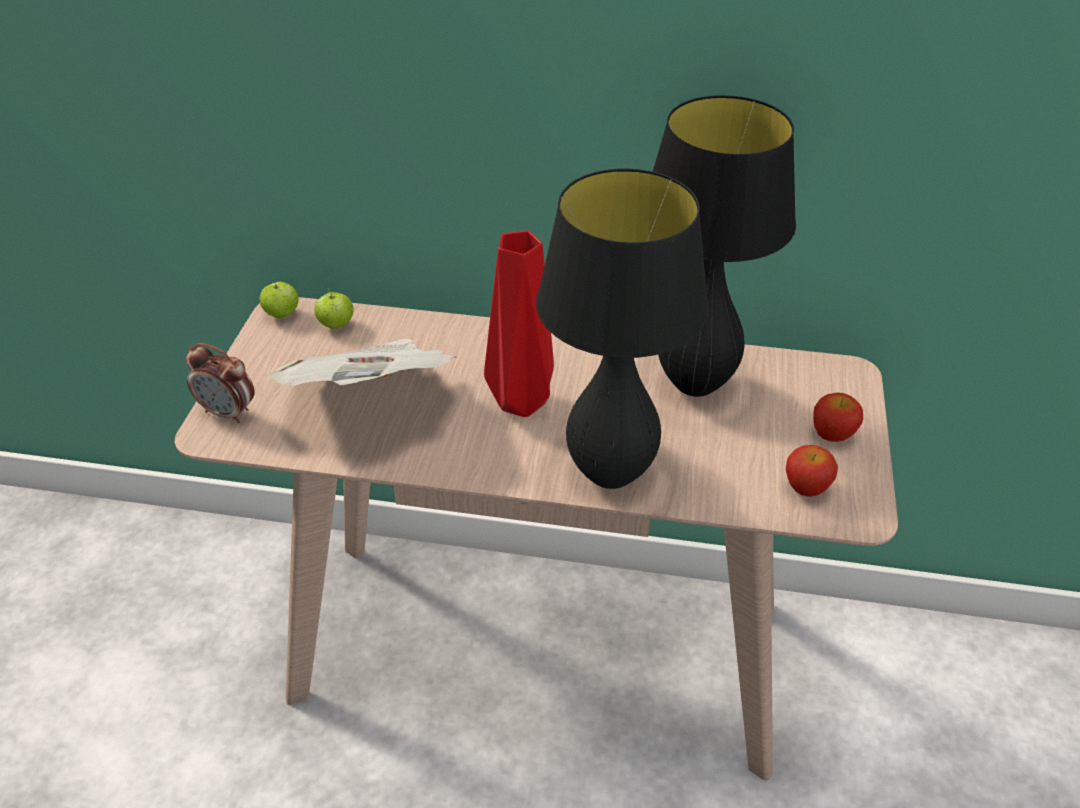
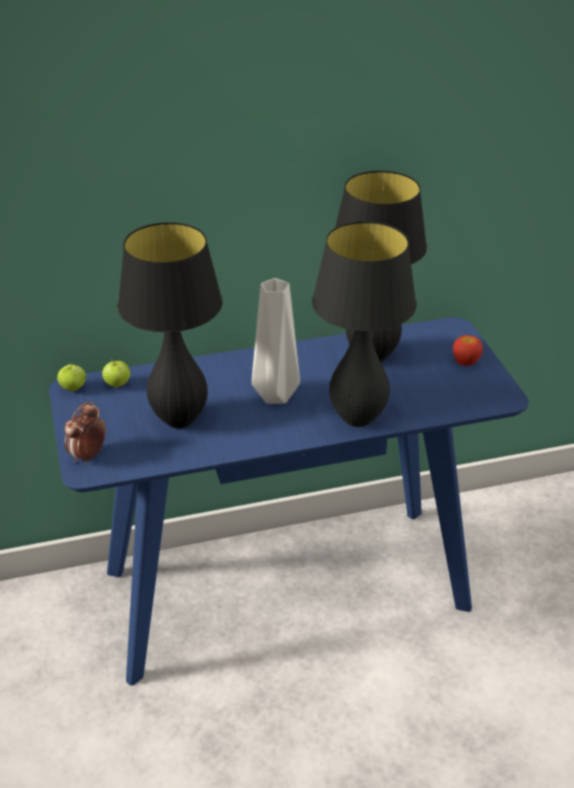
camera: 25 degrees left, 5 degrees down
beige console table [175,297,898,781] -> blue console table [49,317,529,686]
alarm clock [186,343,255,423] -> alarm clock turned 120 degrees clockwise [64,402,106,464]
newspaper [269,339,458,386] -> black table lamp [117,222,223,428]
red vase [484,231,554,417] -> grey vase [252,278,300,404]
apple [786,445,838,497] -> none

